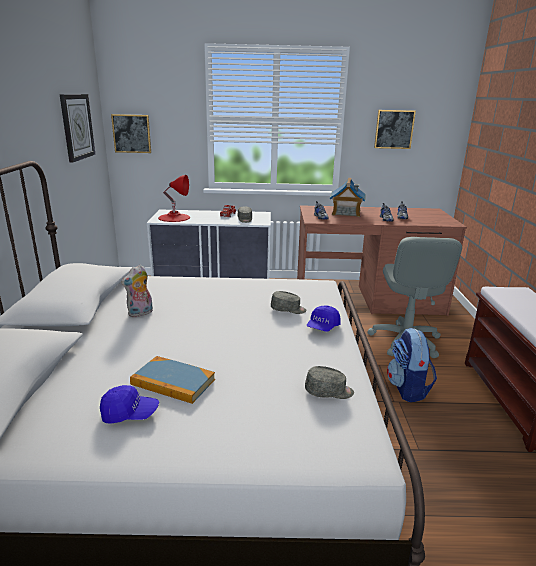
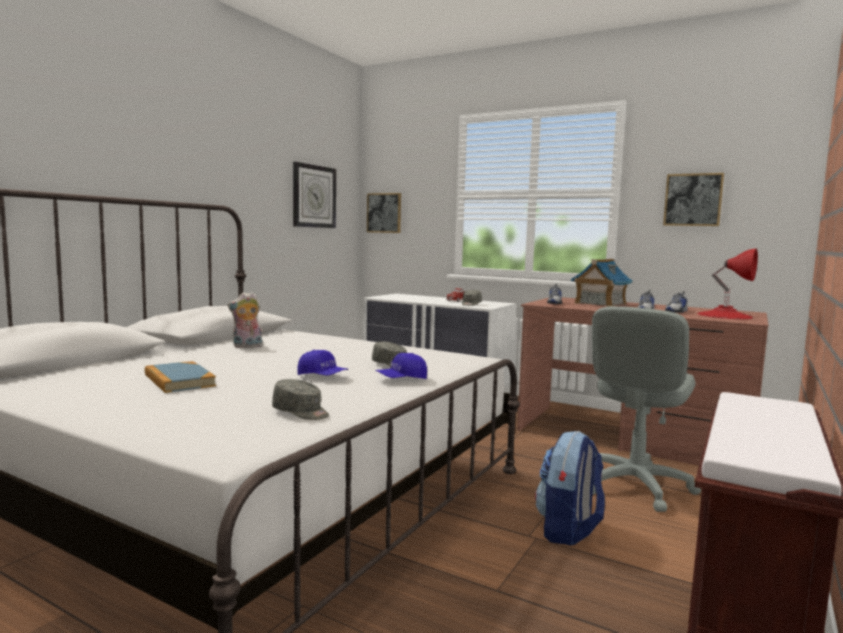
camera: 30 degrees right, 15 degrees down
blue cap [100,385,159,424] -> blue cap moved to [298,350,348,375]
red table lamp [158,175,190,222] -> red table lamp moved to [697,248,758,319]

